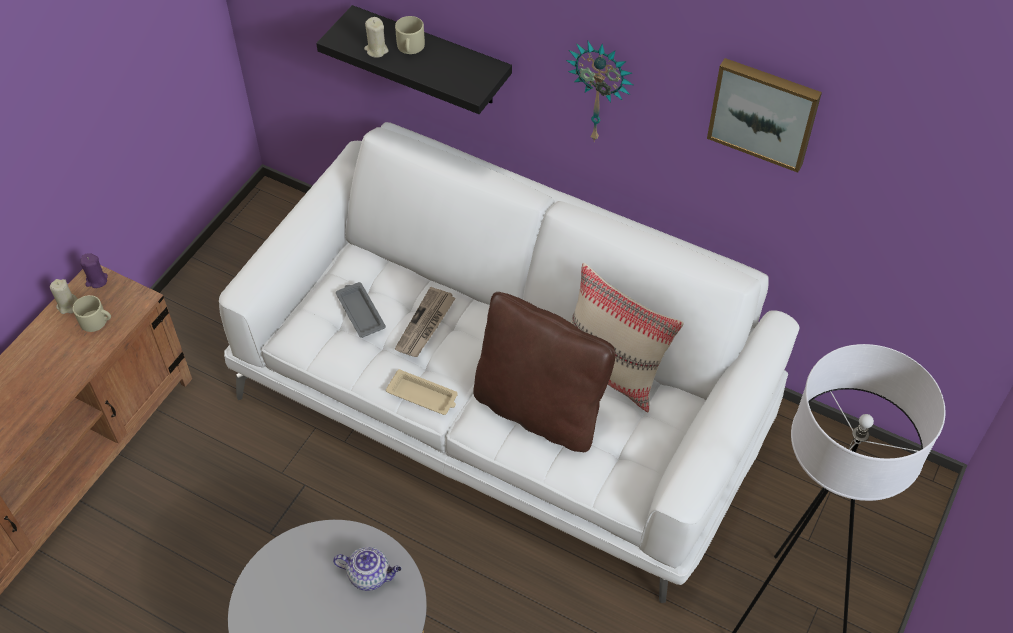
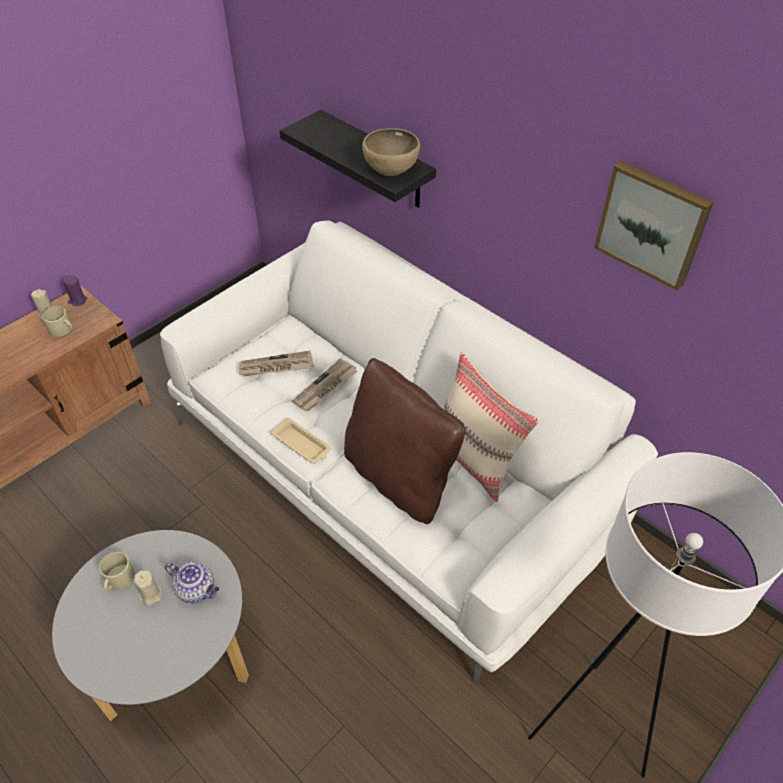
camera: 15 degrees right, 5 degrees down
grey tray [336,282,386,338] -> newspaper [239,350,314,376]
beige candle [364,17,388,58] -> beige candle moved to [134,570,162,606]
beige mug [395,16,425,54] -> beige mug moved to [99,552,135,591]
wall clock [566,41,633,142] -> none
none -> brown bowl [362,128,420,176]

